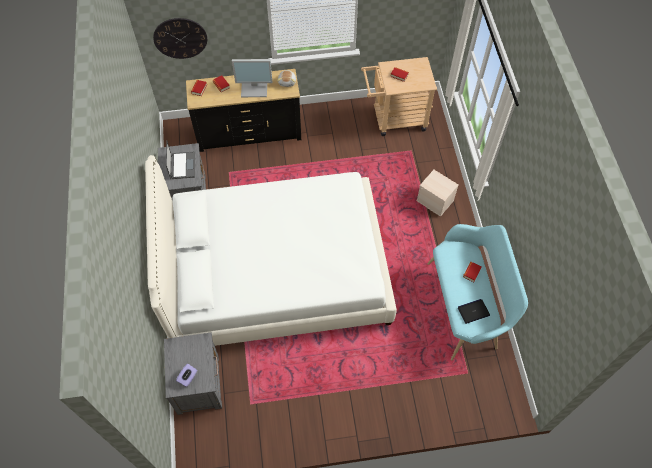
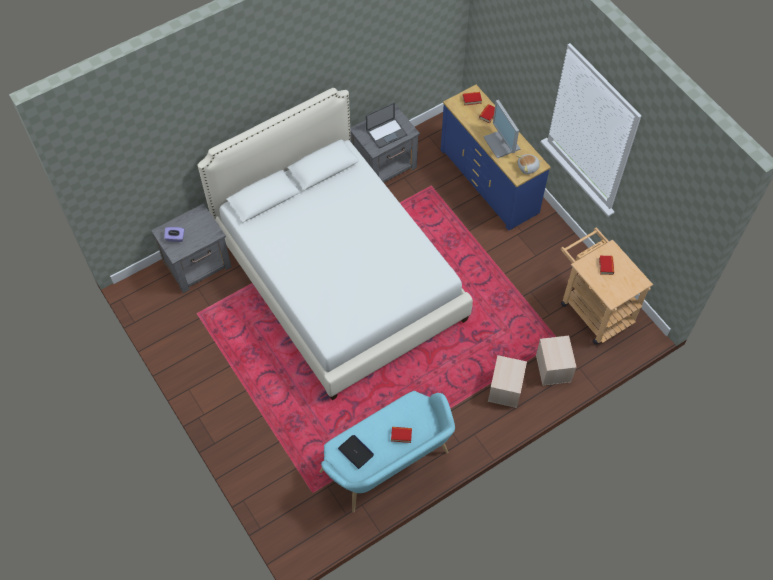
camera: 65 degrees right, 0 degrees up
wall clock [153,18,207,59] -> none
black dresser [186,69,301,152] -> blue dresser [441,85,551,231]
none -> beige storage box [536,336,577,386]

